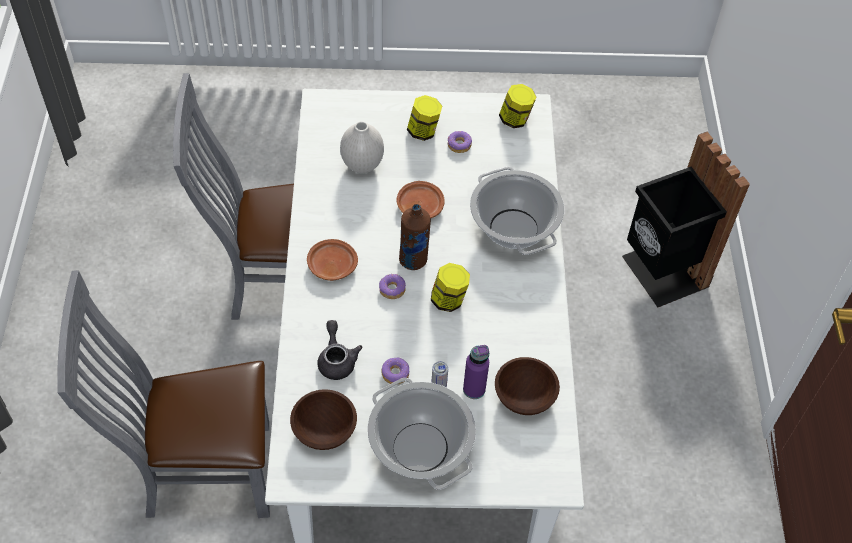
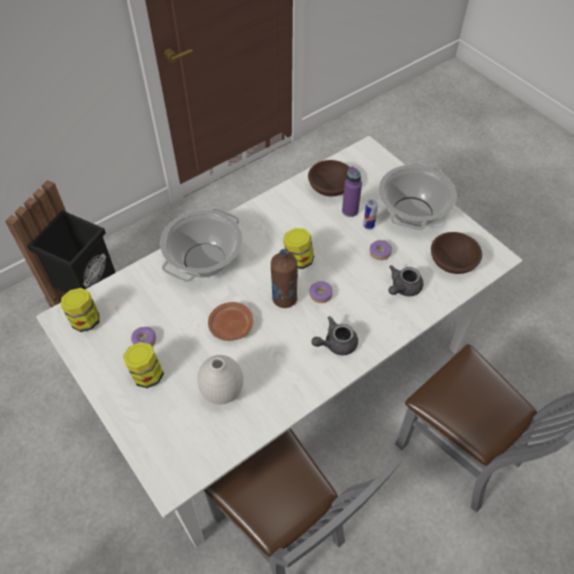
camera: 125 degrees left, 0 degrees up
brown plate [307,239,358,281] -> grey teapot [311,316,358,355]

